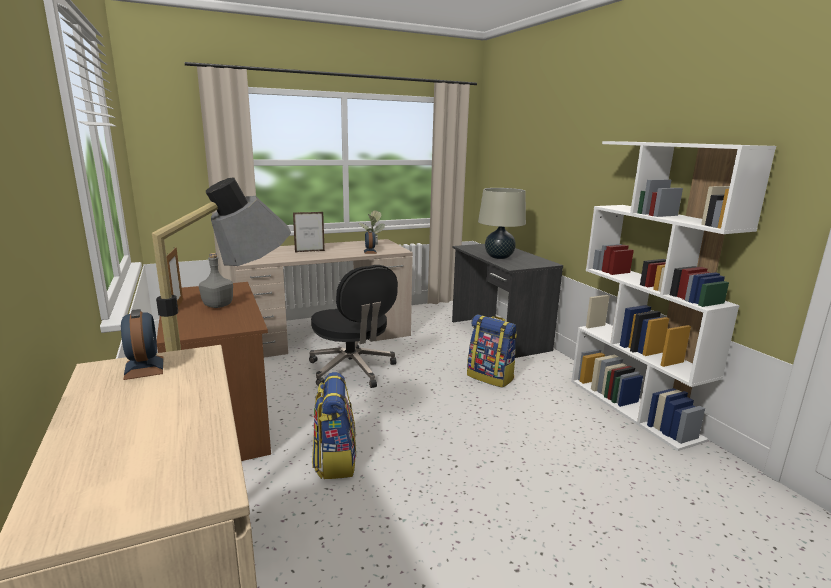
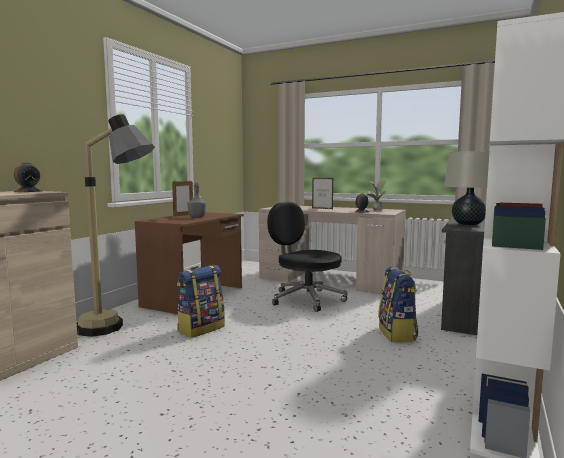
camera: 50 degrees right, 10 degrees down
black office chair [309,265,398,388] -> black office chair turned 120 degrees clockwise [267,202,348,312]

